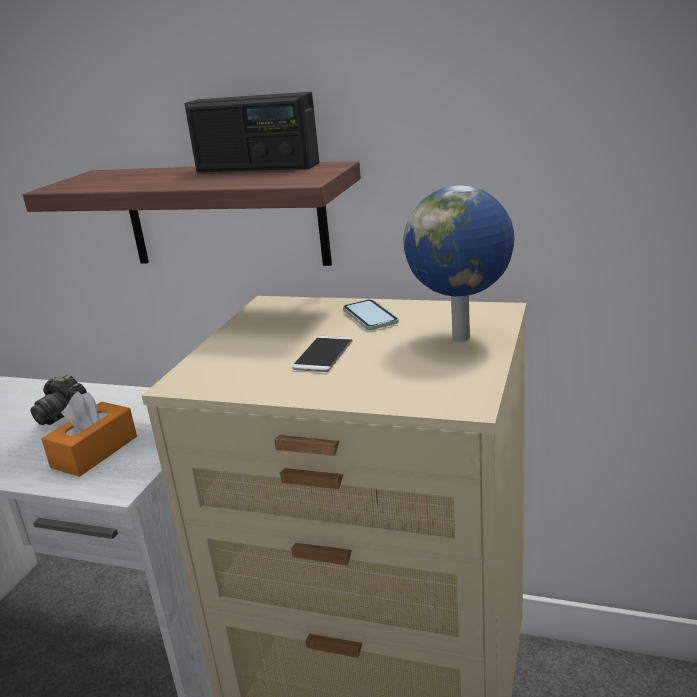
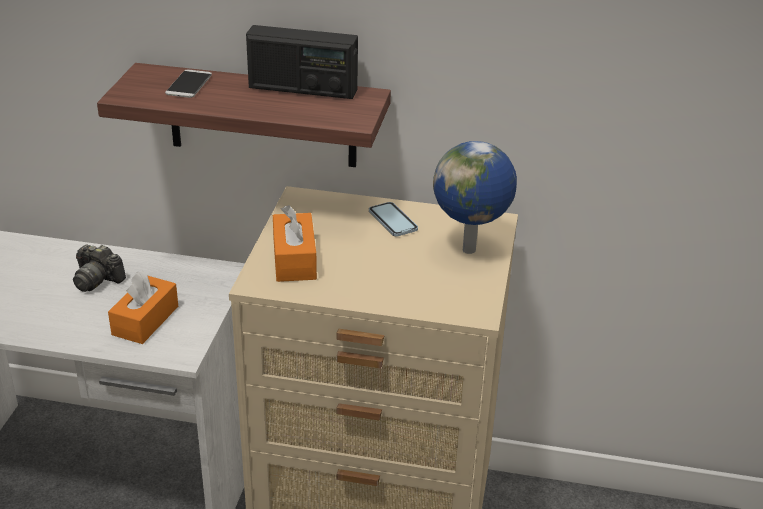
camera: 10 degrees left, 10 degrees up
phone [292,336,353,372] -> phone moved to [165,70,212,98]
none -> orange tissue box [273,205,317,282]

